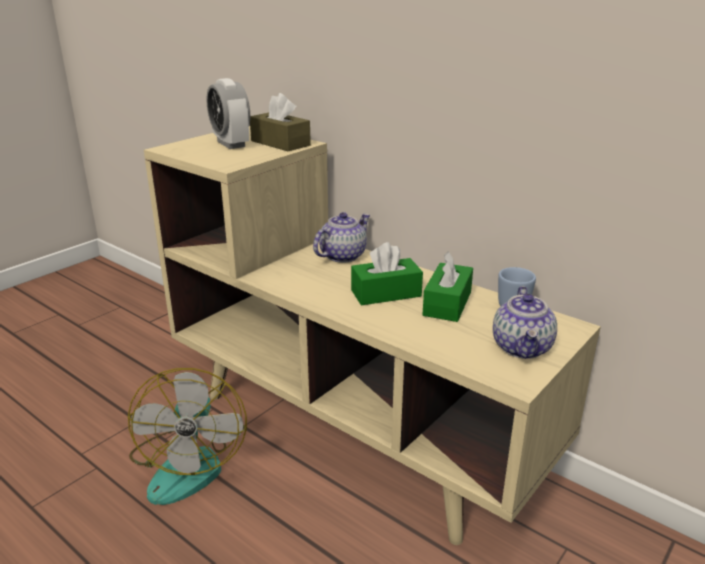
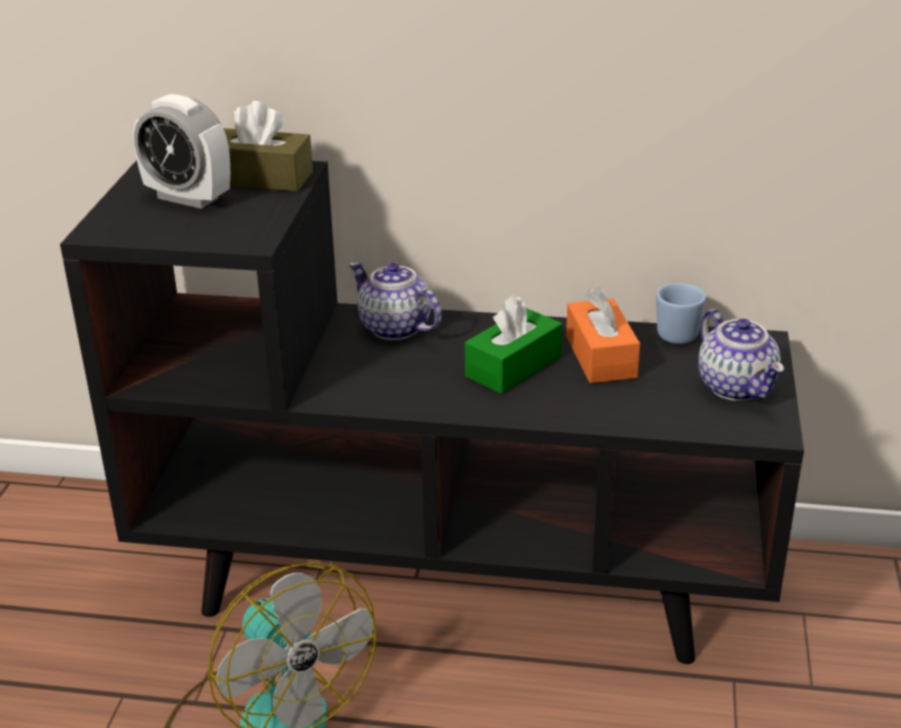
camera: 30 degrees left, 5 degrees up
beige tv stand [144,126,601,545] -> black tv stand [60,160,804,664]
teapot [313,212,370,263] -> teapot turned 60 degrees counterclockwise [349,262,442,340]
green tissue box [423,251,473,322] -> orange tissue box [566,287,640,383]

